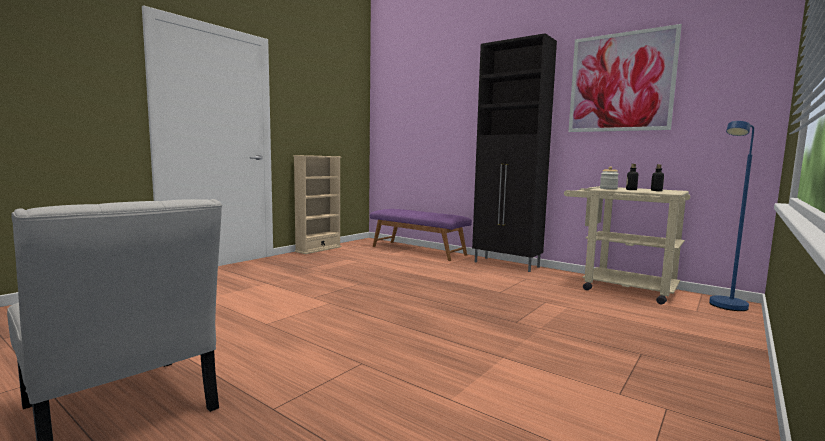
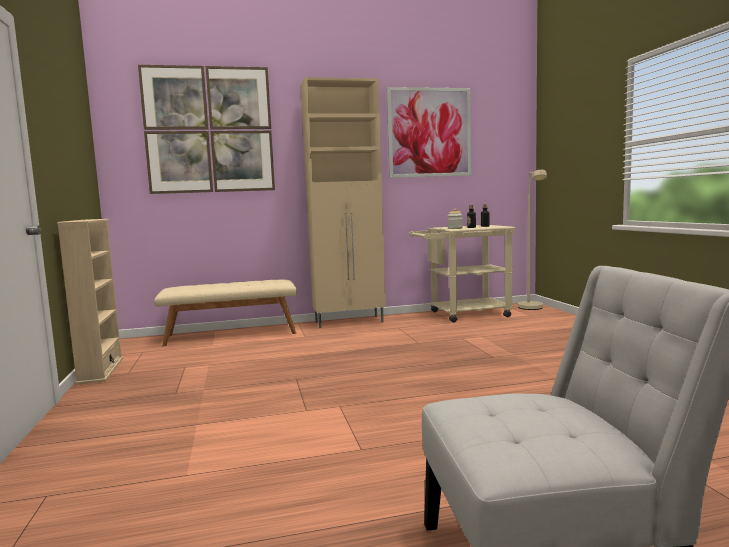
camera: 50 degrees left, 0 degrees up
purple bench [370,209,472,261] -> beige bench [154,279,297,346]
black cabinet [472,33,557,272] -> beige cabinet [301,77,386,328]
blue floor lamp [709,121,754,311] -> beige floor lamp [518,170,547,310]
none -> picture [138,65,275,194]

